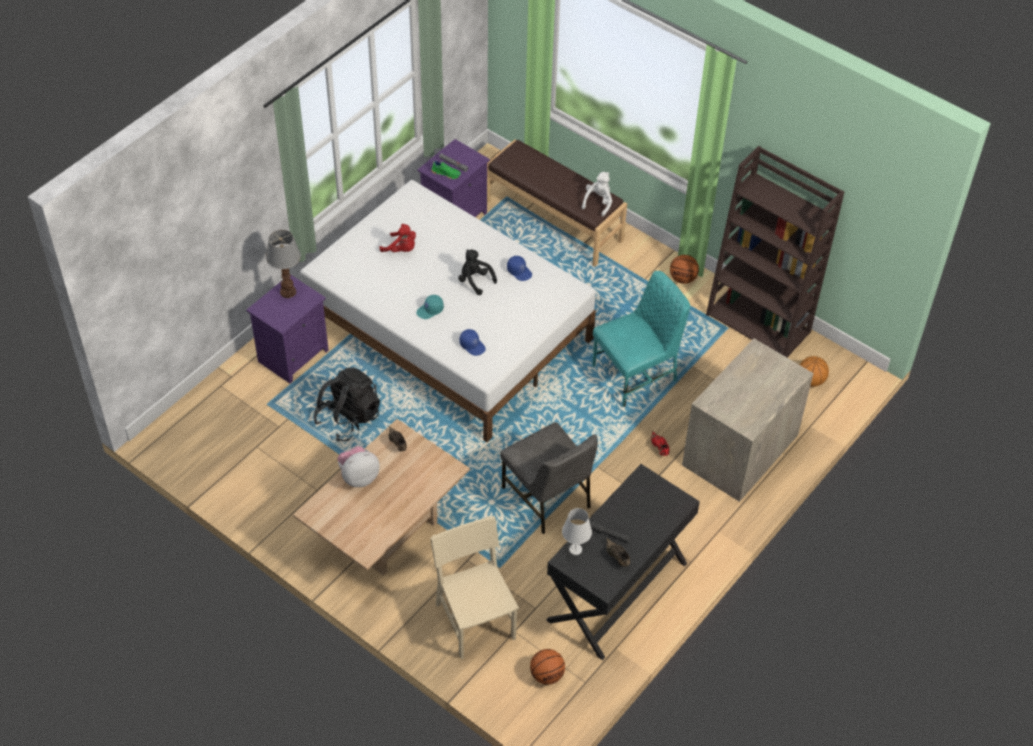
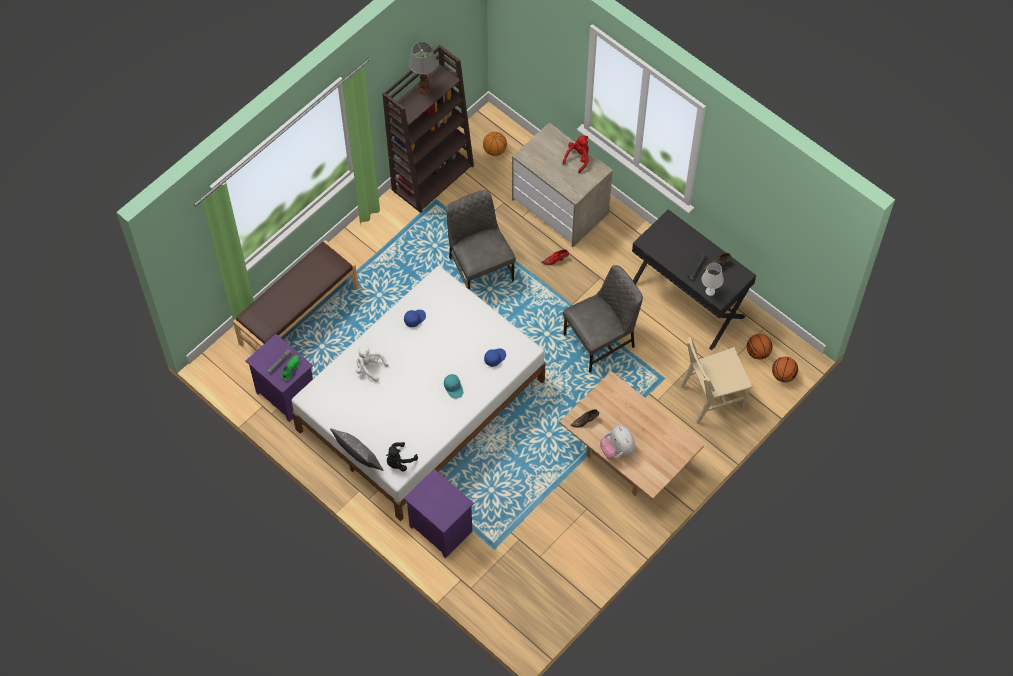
camera: 85 degrees left, 10 degrees up
table lamp [266,230,301,298] -> table lamp moved to [409,42,437,95]
black backpack [313,368,380,442] -> none
red plush toy [379,224,416,252] -> red plush toy moved to [563,135,589,173]
black plush toy [458,250,497,295] -> black plush toy moved to [386,442,418,471]
white plush toy [582,172,612,217] -> white plush toy moved to [356,347,388,382]
turquoise chair [592,271,690,407] -> grey chair [446,190,516,290]
basketball [670,255,699,284] -> basketball moved to [772,357,798,382]
none -> grey pillow [330,428,384,471]

